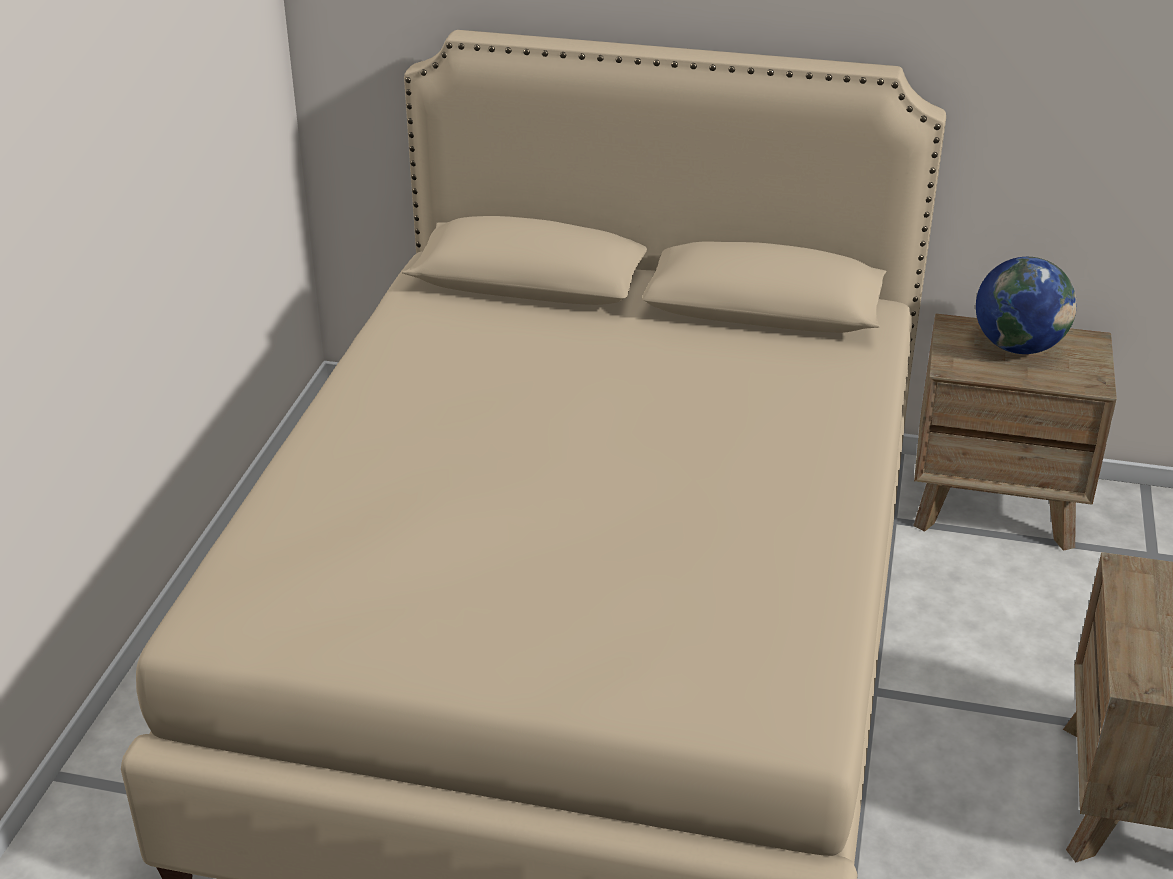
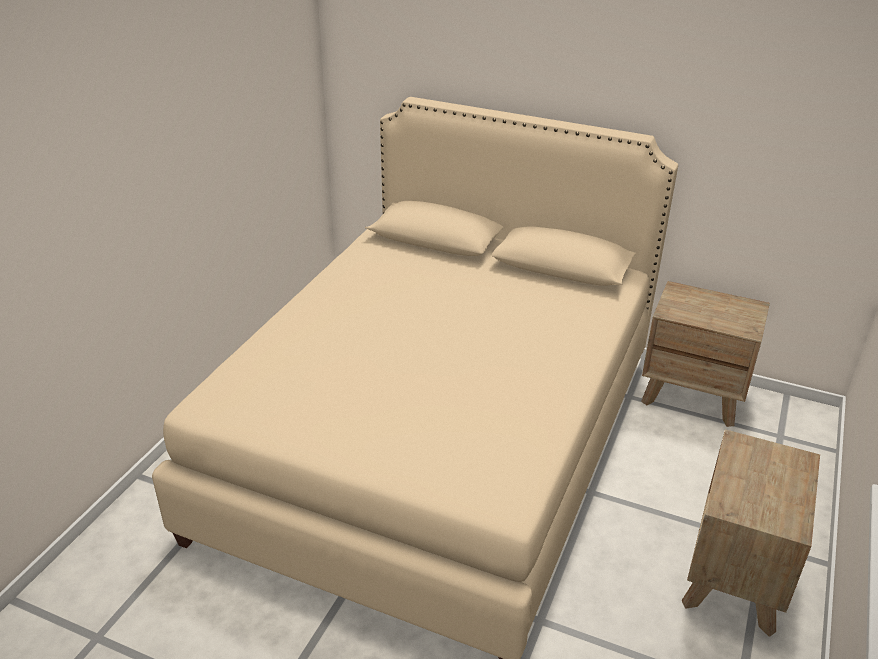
camera: 10 degrees right, 0 degrees up
globe [976,257,1077,354] -> none

